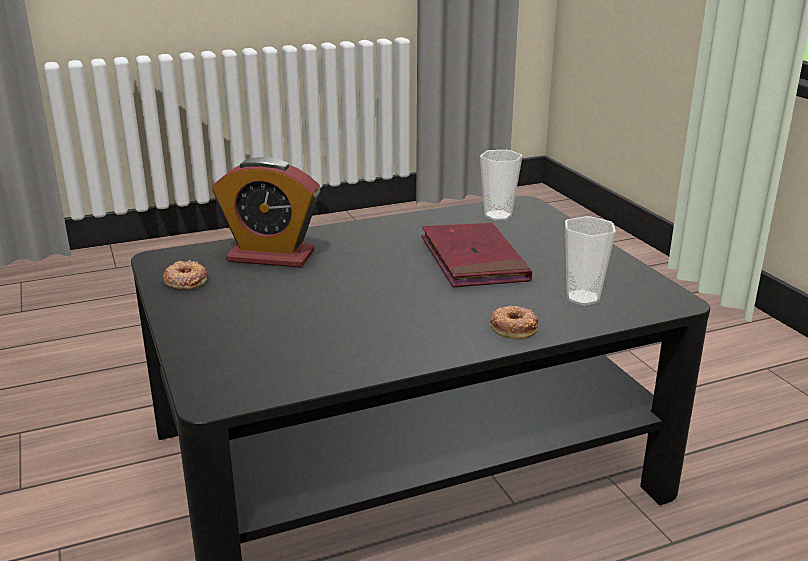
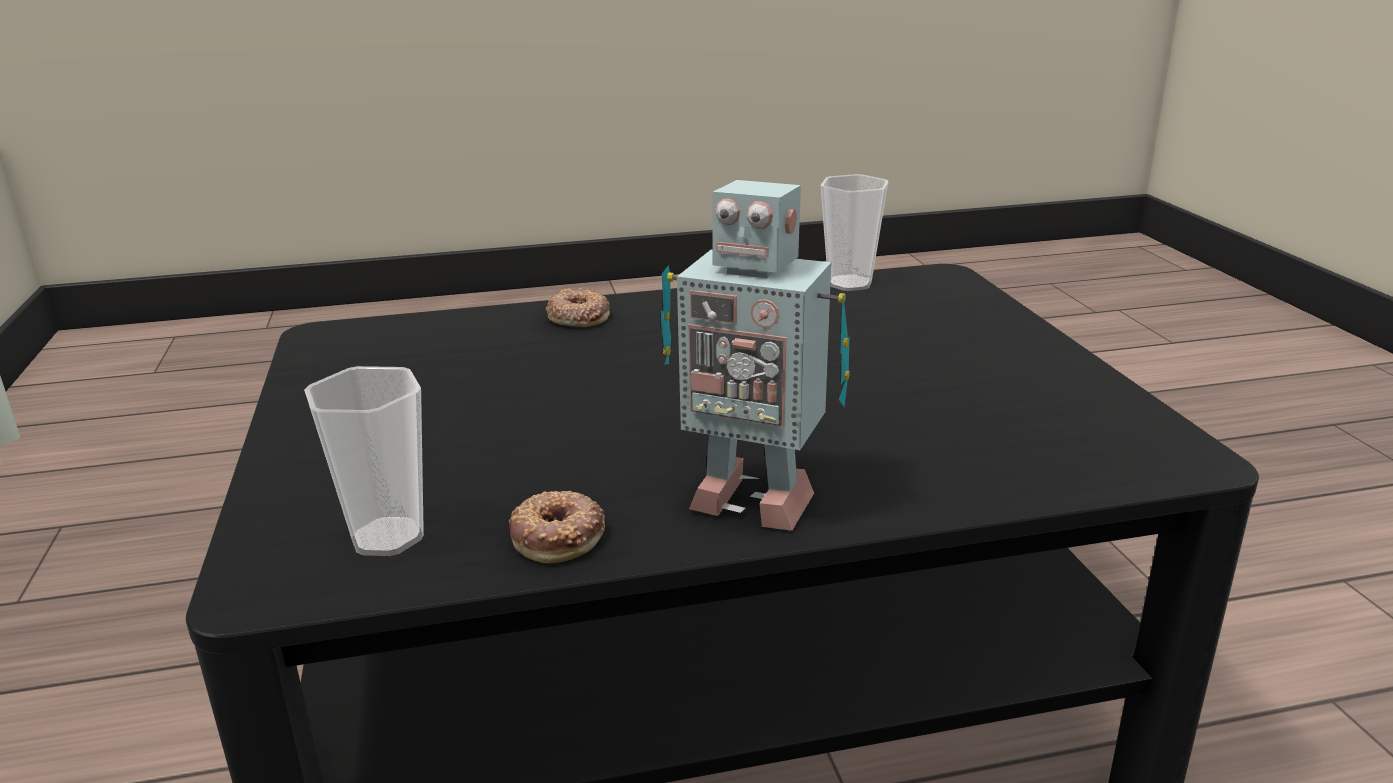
camera: 170 degrees left, 0 degrees up
donut [163,260,207,289] -> donut moved to [509,491,605,563]
alarm clock [212,157,320,268] -> none
red book [421,223,532,287] -> none
cup [565,216,616,306] -> cup moved to [820,174,889,291]
none -> toy robot [661,180,849,531]

